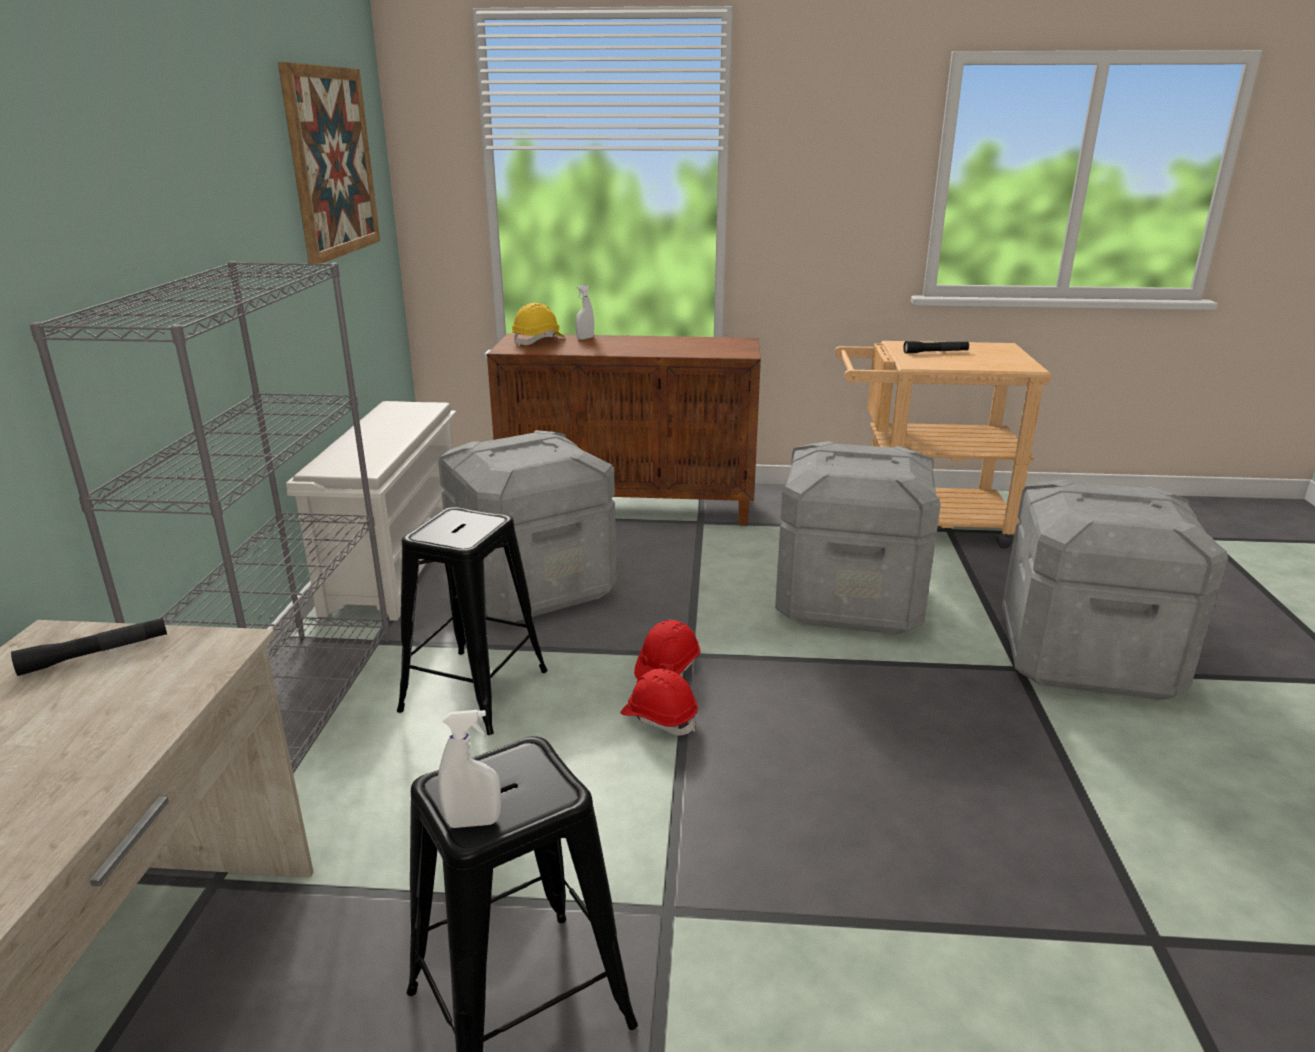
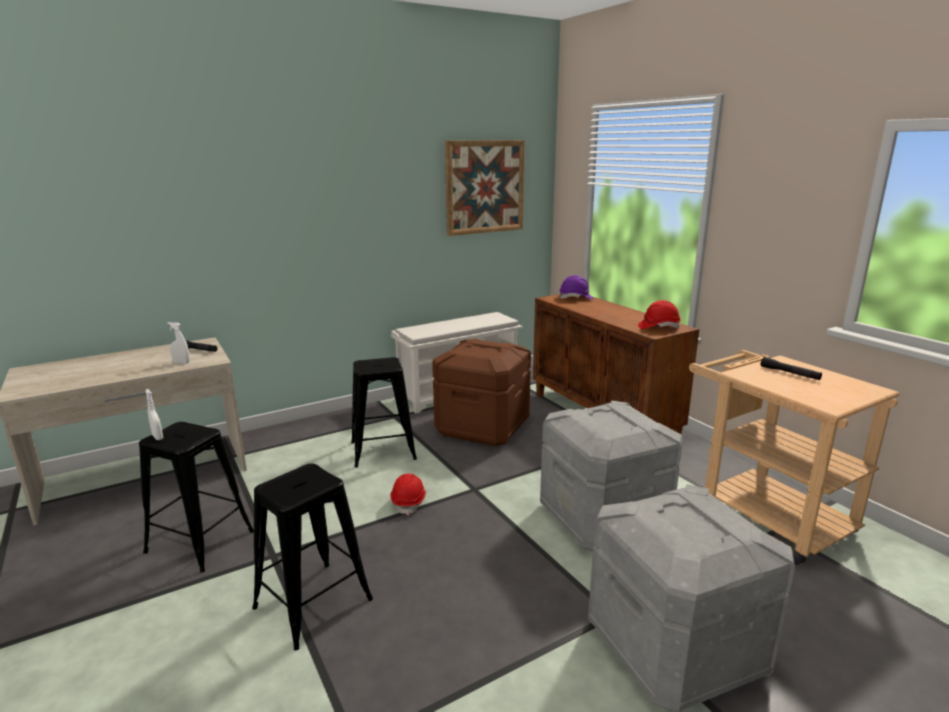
camera: 55 degrees right, 5 degrees down
grey bookcase [29,261,390,772] -> none
grey storage box [438,430,617,622] -> brown storage box [432,338,531,446]
yellow hard hat [511,303,565,347] -> purple hard hat [559,275,593,300]
white spray bottle [576,285,594,340] -> white spray bottle moved to [167,322,190,364]
red hard hat [634,620,701,680] -> red hard hat moved to [638,300,681,329]
none -> black stool [252,464,373,650]

